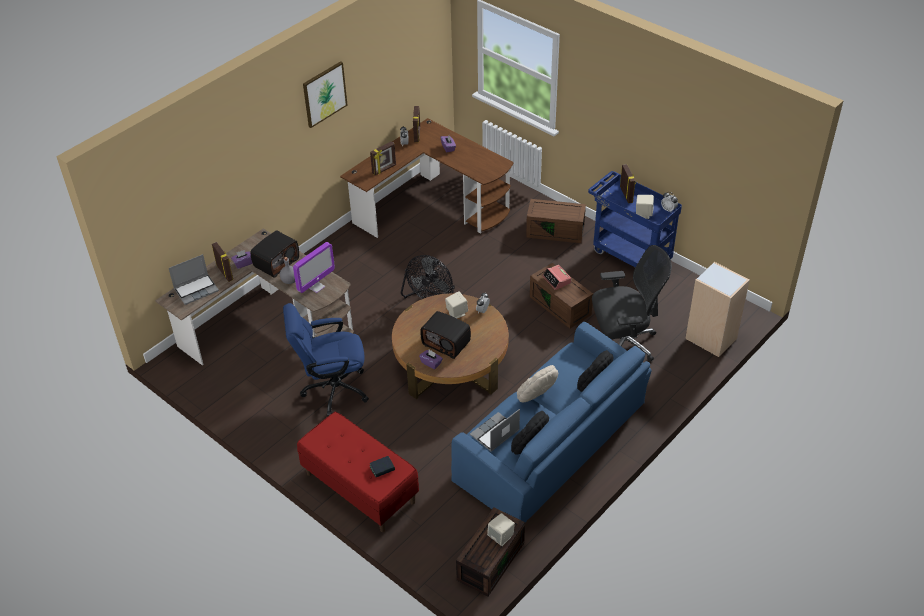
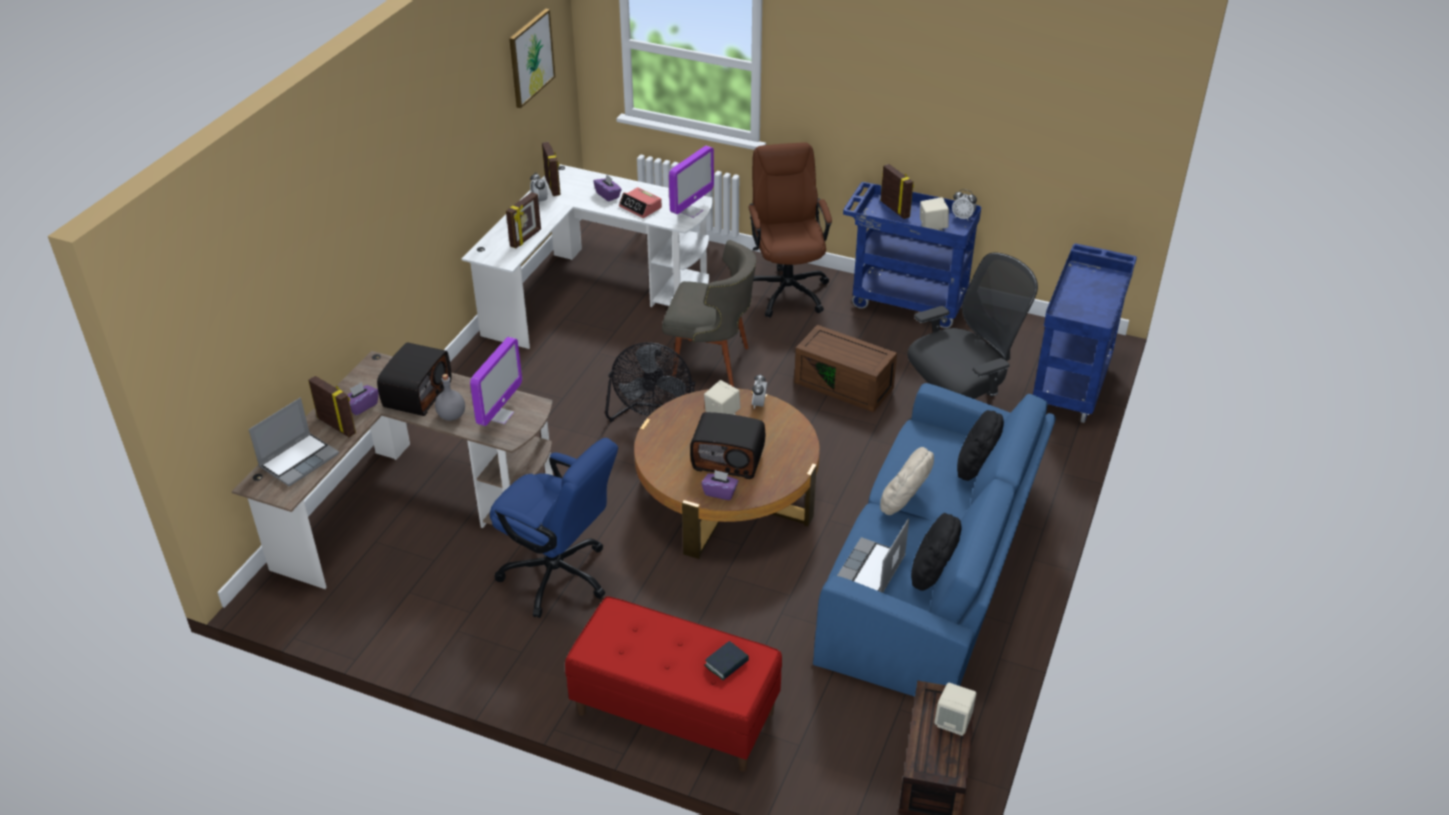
camera: 20 degrees left, 5 degrees down
blue office chair [283,303,369,417] -> blue office chair turned 120 degrees counterclockwise [490,438,618,618]
picture [303,61,347,128] -> picture moved to [509,9,555,108]
brown desk [340,118,513,238] -> white desk [462,164,712,349]
brown storage box [526,199,586,243] -> brown office chair [748,142,832,318]
alarm clock [542,265,571,290] -> alarm clock moved to [619,187,662,218]
bookcase [685,262,750,357] -> blue cart [1033,244,1137,423]
none -> grey chair [662,240,756,387]
none -> monitor [669,146,714,218]

